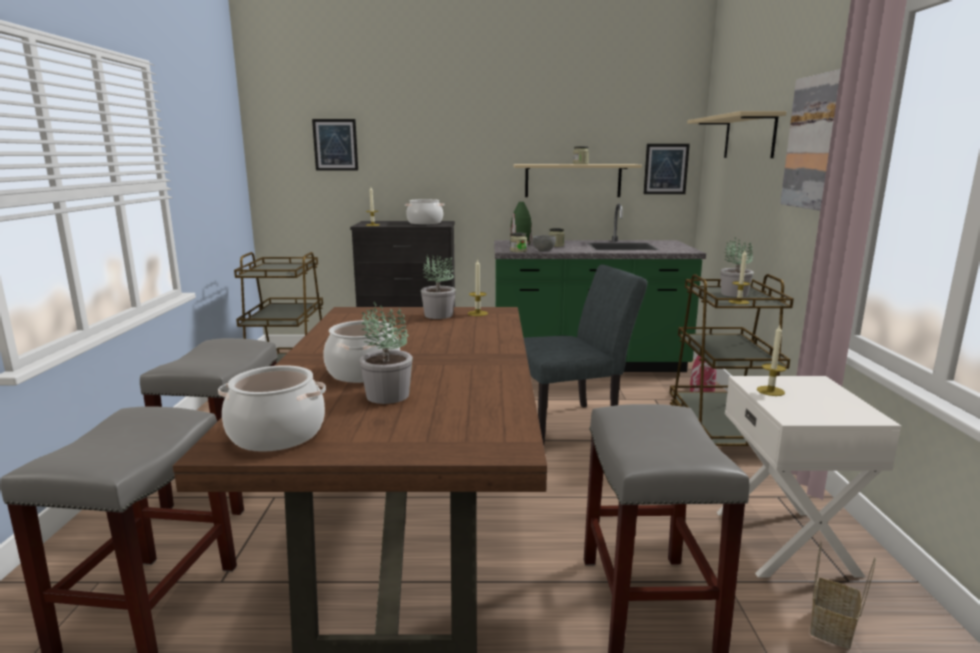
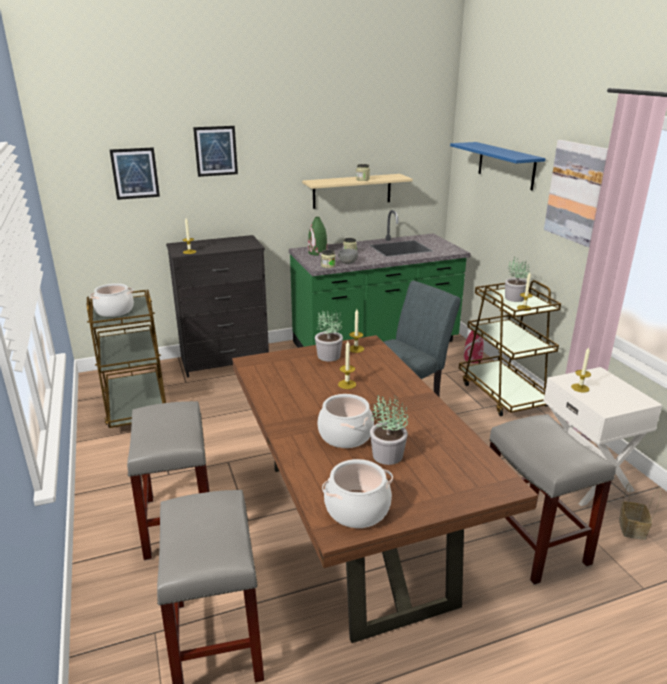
camera: 20 degrees left, 10 degrees up
cooking pot [405,199,444,225] -> cooking pot moved to [89,283,134,317]
picture [643,144,690,194] -> picture moved to [193,126,238,177]
beige shelf [687,111,787,158] -> blue shelf [450,142,546,191]
none -> candle [338,341,356,389]

